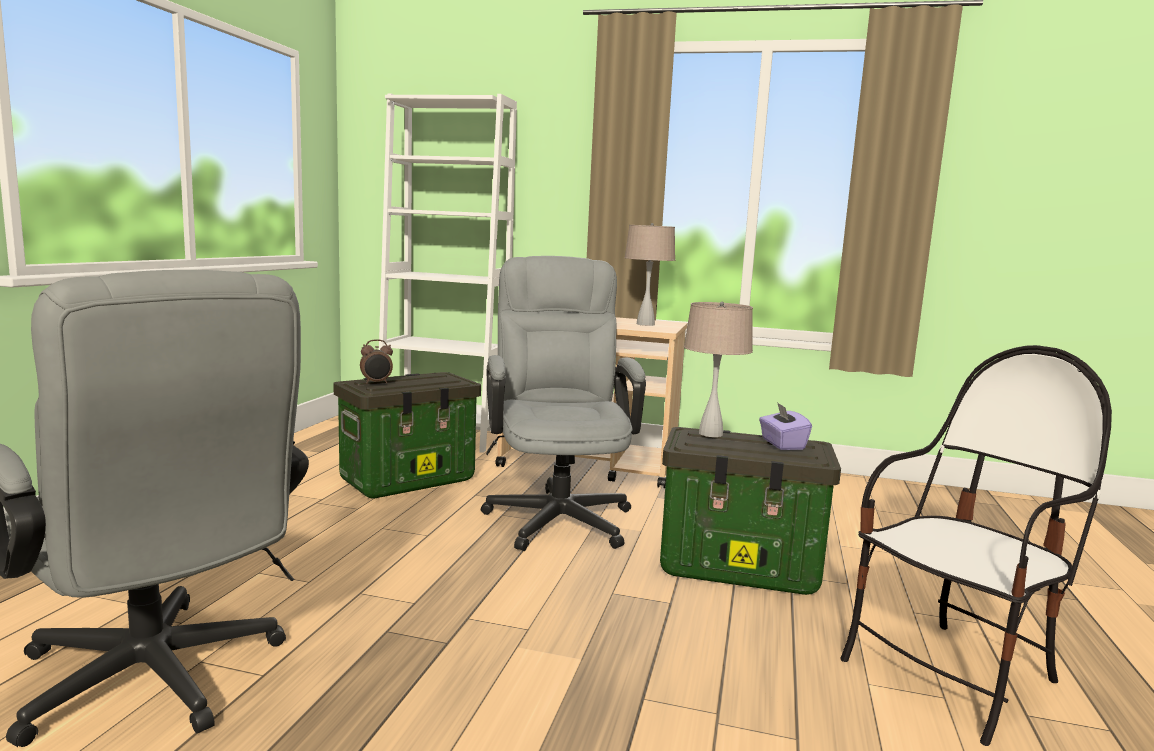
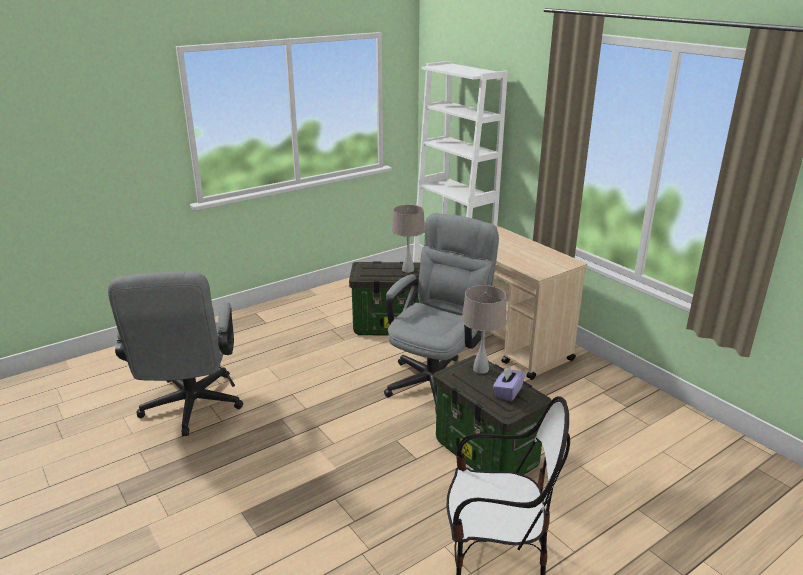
camera: 40 degrees right, 15 degrees up
alarm clock [360,339,393,384] -> none
beige table lamp [625,223,675,326] -> beige table lamp moved to [392,205,425,273]

